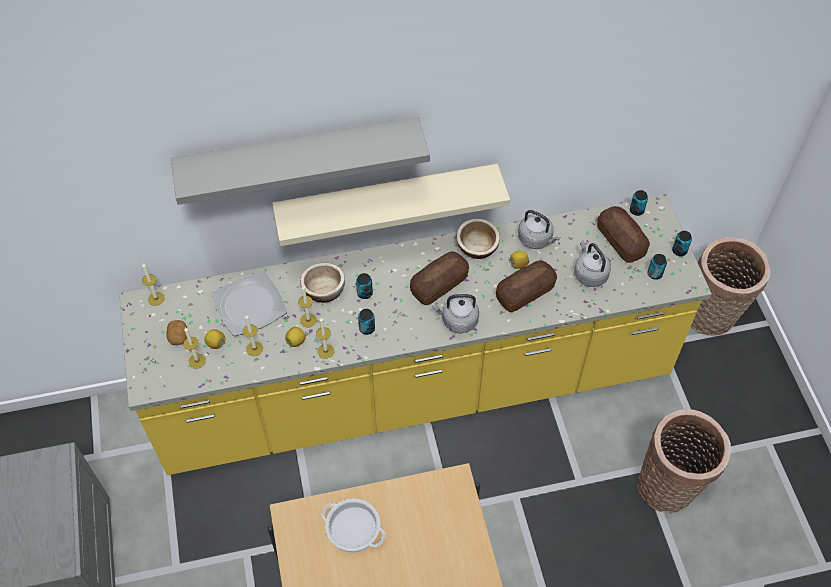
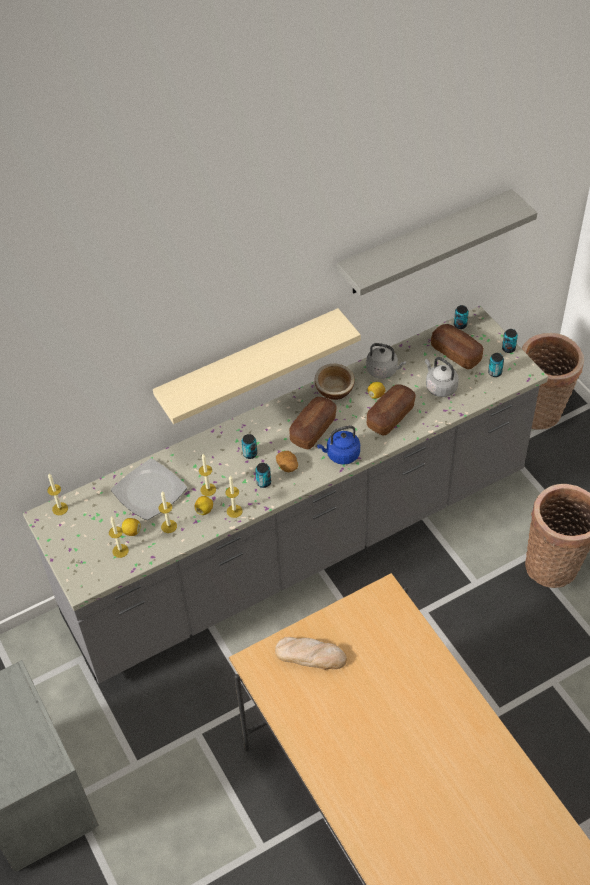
camera: 15 degrees left, 5 degrees down
yellow counter [119,194,712,475] -> grey counter [23,306,548,683]
potato [167,320,187,345] -> potato moved to [276,451,298,472]
grey shelf [171,117,430,205] -> grey shelf moved to [337,189,537,296]
bowl [300,263,345,303] -> none
cooking pot [321,499,386,553] -> bread [275,637,347,670]
grey kettle [432,294,479,333] -> blue kettle [317,425,360,465]

